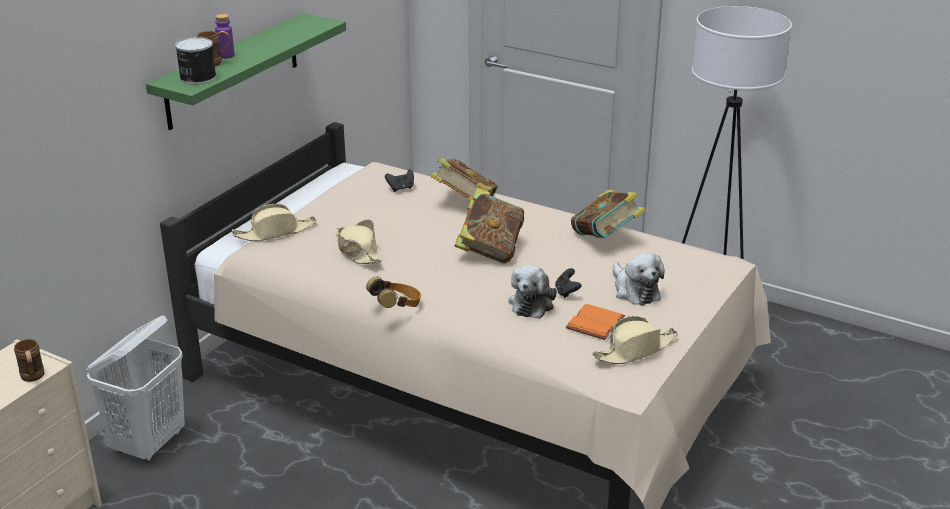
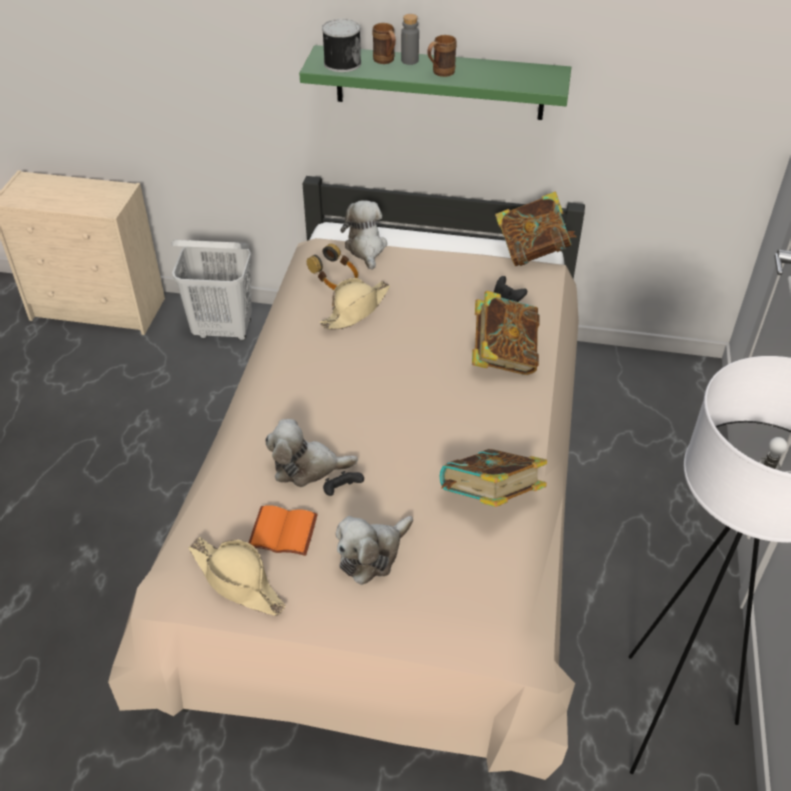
camera: 70 degrees right, 15 degrees up
brown mug [14,339,45,382] -> brown mug moved to [427,35,457,77]
purple bottle [215,14,234,59] -> grey bottle [401,14,419,65]
beige hat [232,204,317,241] -> plush toy [341,200,387,270]
headphones [366,277,421,308] -> headphones moved to [307,244,358,290]
book [455,188,524,263] -> book moved to [495,191,577,266]

